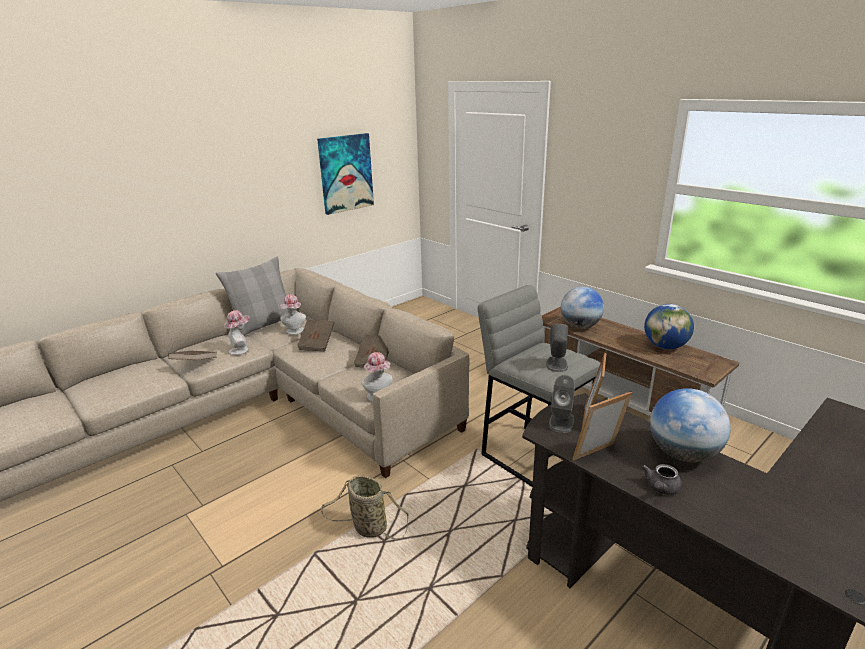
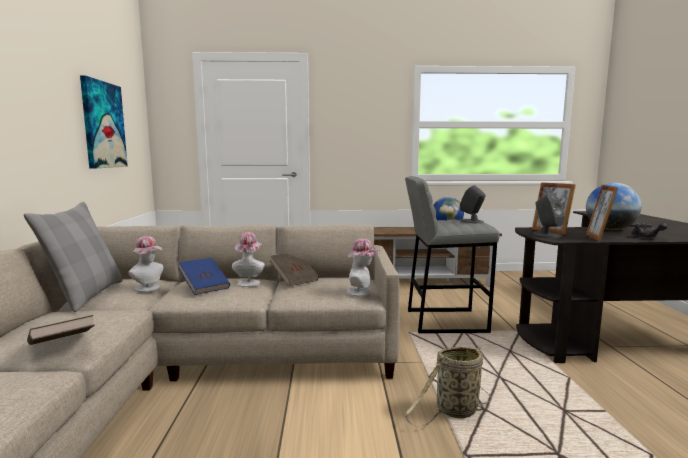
camera: 50 degrees left, 15 degrees down
hat [224,310,250,355] -> hat moved to [232,232,265,287]
brown book [297,320,334,351] -> blue book [178,258,230,295]
globe [561,287,604,329] -> none

